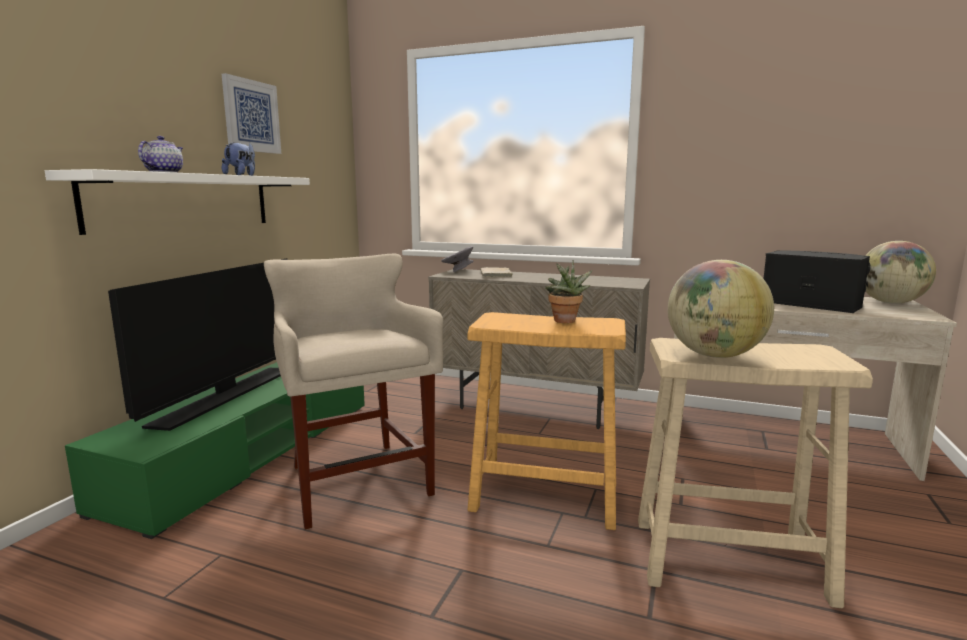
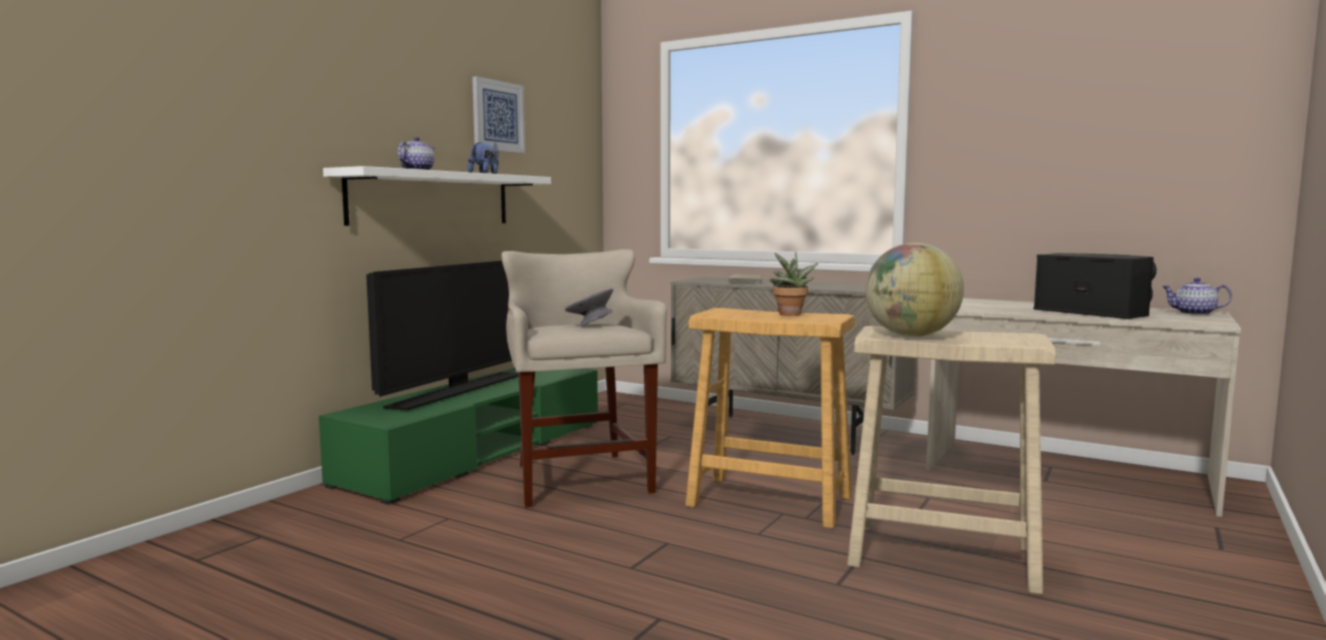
camera: 10 degrees right, 5 degrees down
grey bowl [441,246,474,272] -> grey bowl moved to [565,288,613,327]
globe [865,241,936,304] -> teapot [1162,278,1232,315]

